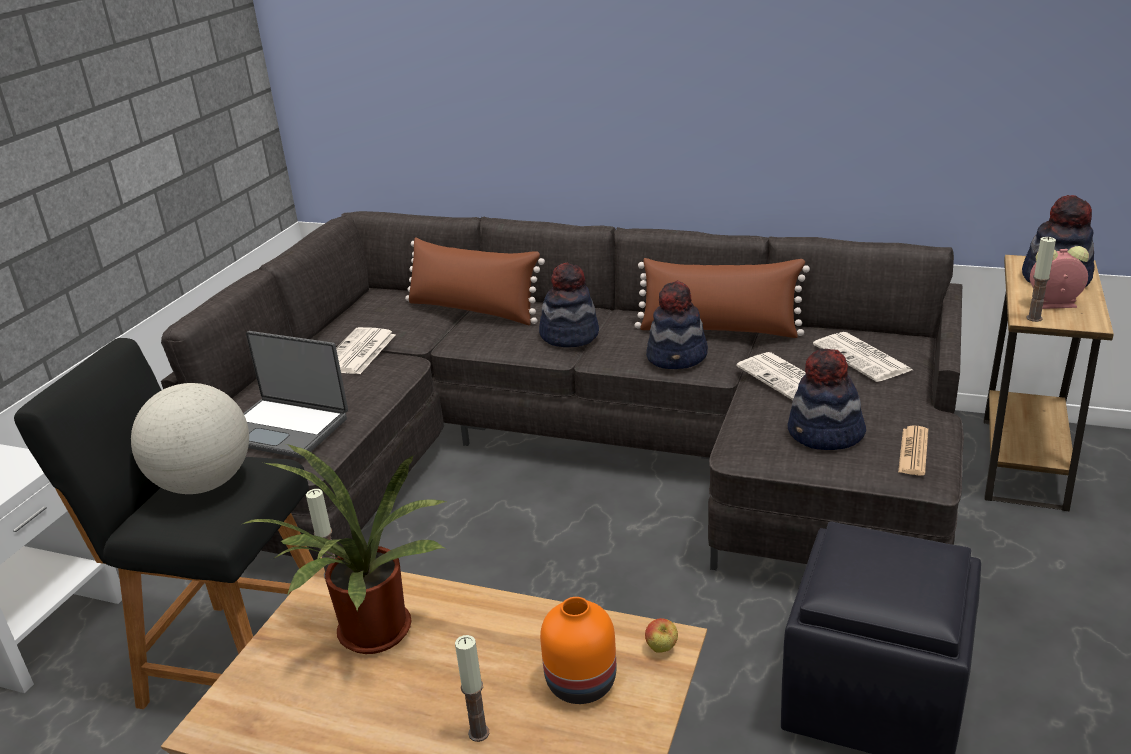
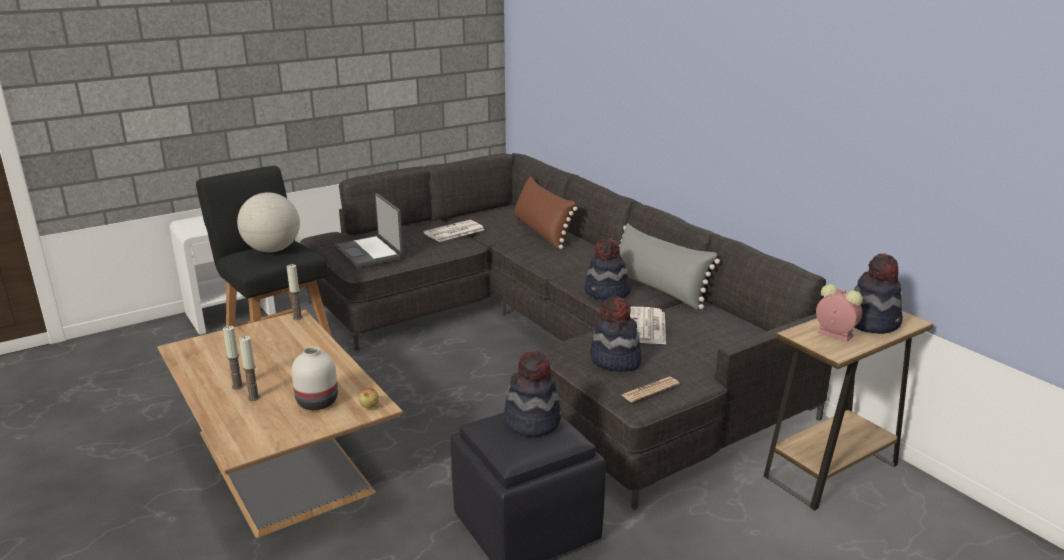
camera: 35 degrees right, 5 degrees down
potted plant [243,444,446,654] -> none
hat [539,263,599,347] -> hat moved to [504,350,561,437]
orange vase [540,597,616,704] -> white vase [291,347,338,410]
brown pillow [635,258,810,338] -> grey pillow [619,223,720,310]
newspaper [813,332,913,382] -> none
candle [1026,237,1056,322] -> candle moved to [223,326,244,390]

